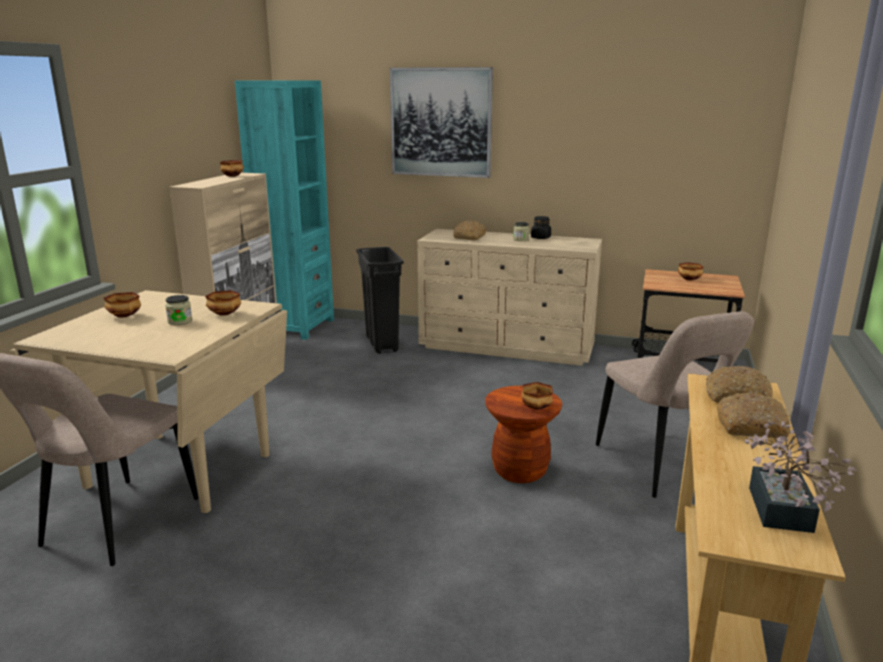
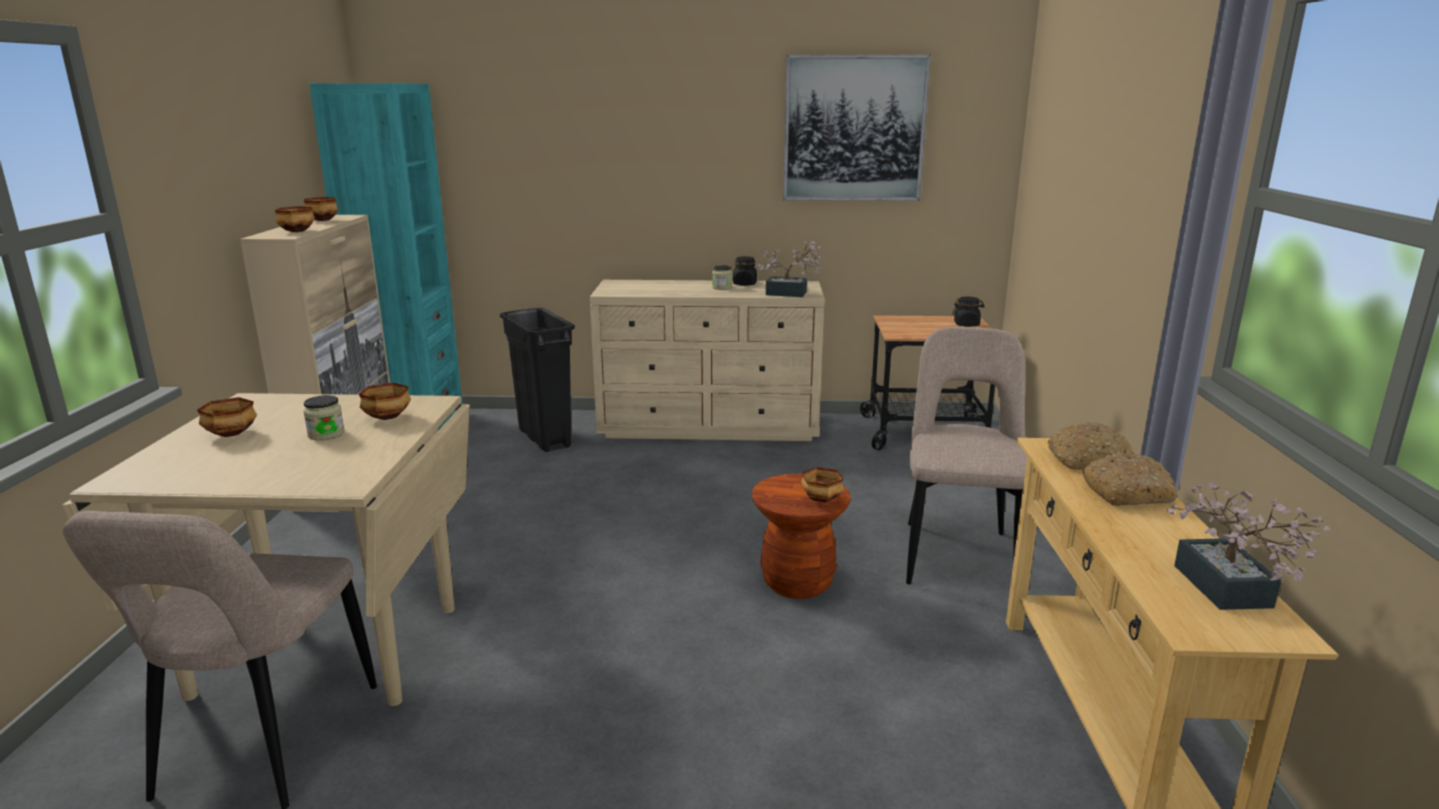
camera: 15 degrees left, 0 degrees up
picture [390,67,493,178] -> picture moved to [783,54,931,201]
bread [453,221,486,240] -> none
beige chair [596,311,754,498] -> beige chair turned 135 degrees counterclockwise [906,327,1027,584]
bowl [677,262,704,281] -> bowl moved to [275,206,315,232]
none -> potted plant [758,241,823,297]
none -> black jar [952,297,985,327]

